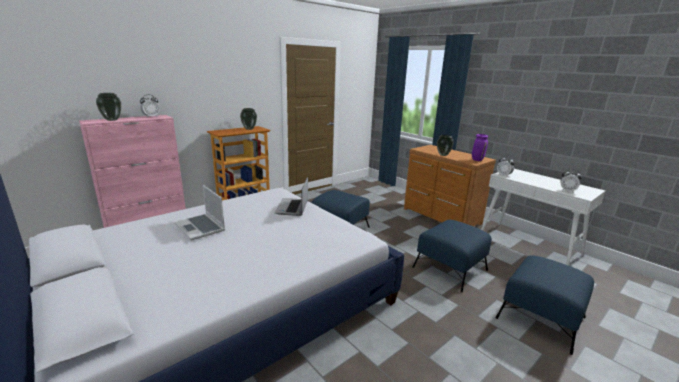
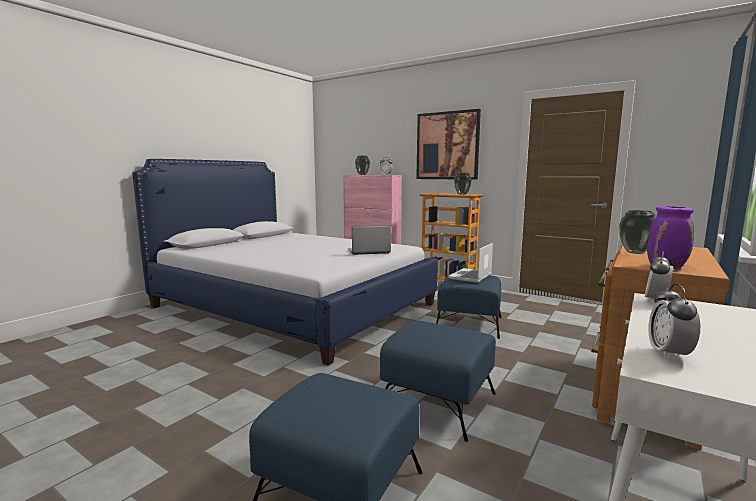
camera: 75 degrees right, 10 degrees down
laptop [174,185,225,241] -> laptop moved to [448,243,493,283]
none -> picture [416,109,481,180]

